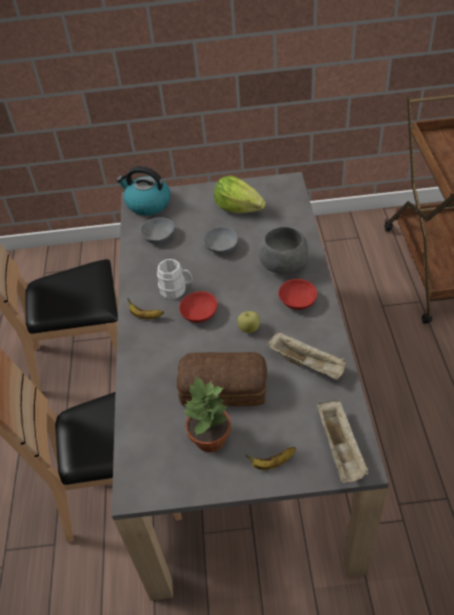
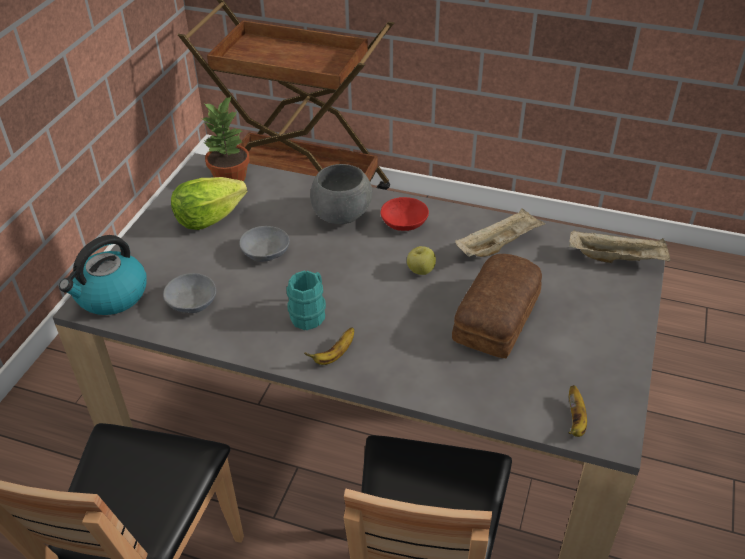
camera: 70 degrees left, 5 degrees down
white mug [157,259,193,299] -> turquoise mug [287,270,326,330]
red bowl [179,291,217,323] -> none
potted plant [182,376,231,452] -> potted plant moved to [202,95,250,181]
banana [245,447,296,470] -> banana moved to [568,385,587,437]

